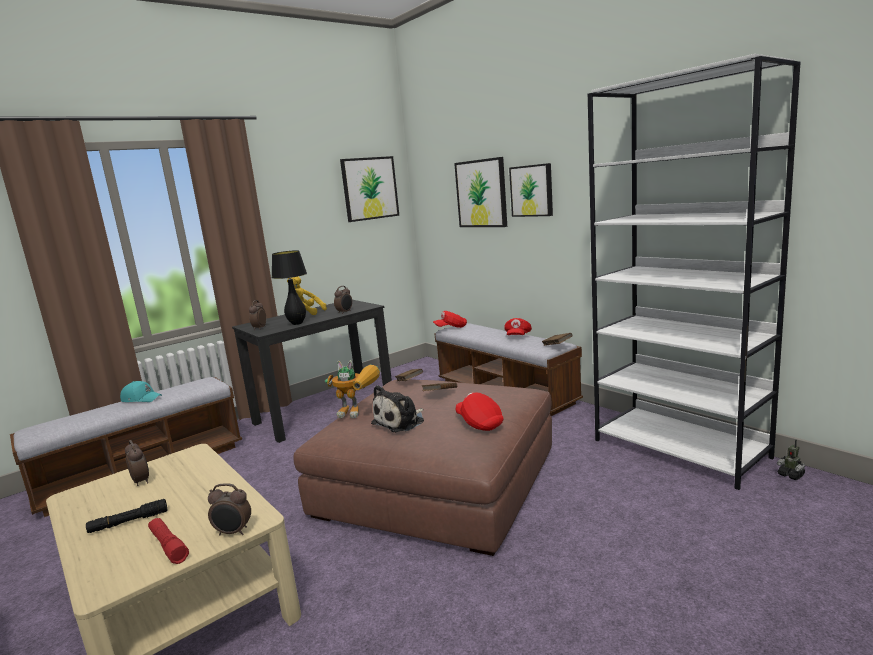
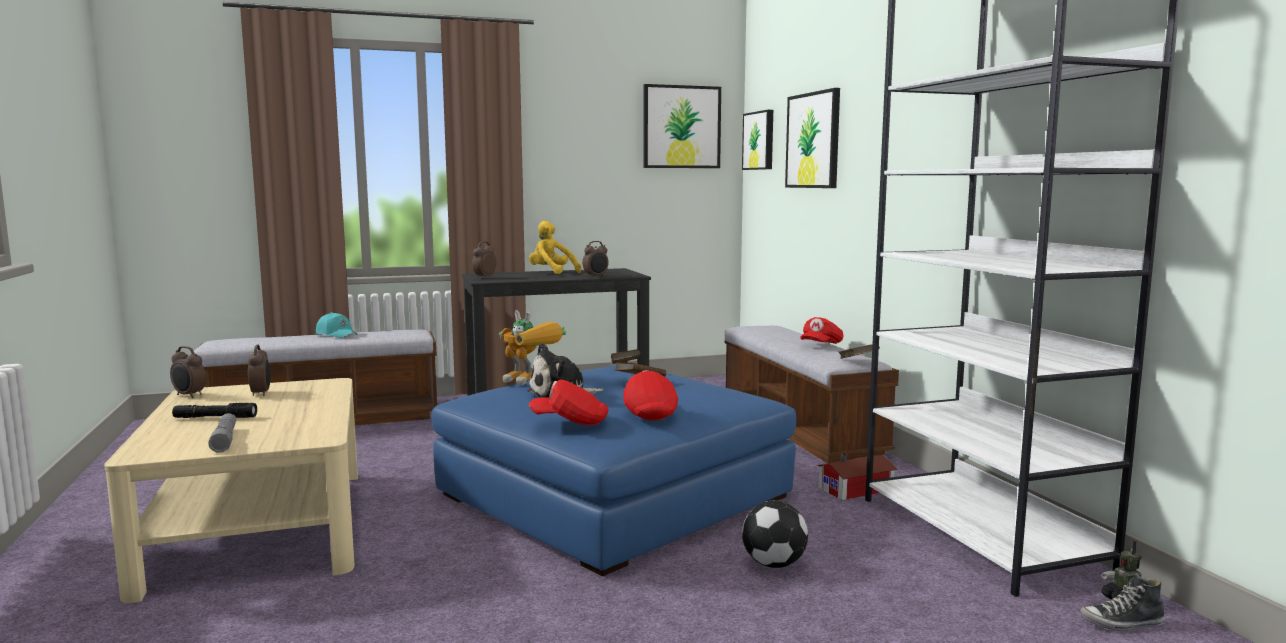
camera: 20 degrees right, 5 degrees down
red flashlight [148,518,189,564] -> grey flashlight [208,413,236,453]
alarm clock [208,483,251,536] -> alarm clock moved to [170,346,206,398]
black table lamp [272,250,307,325] -> none
brown ottoman [293,379,552,556] -> blue ottoman [431,365,796,576]
red cap [433,311,467,328] -> red cap moved to [529,380,608,425]
picture [509,163,553,217] -> picture moved to [742,110,773,170]
none -> football [742,501,808,568]
none -> toy house [816,453,898,500]
none -> shoe [1080,573,1165,631]

